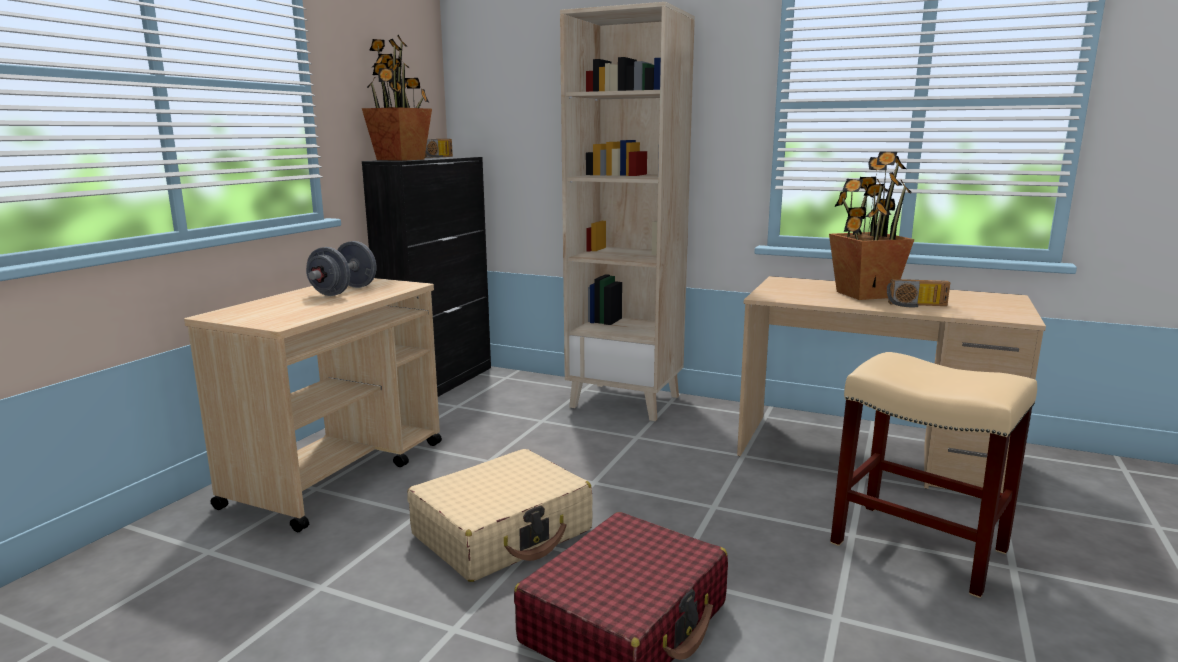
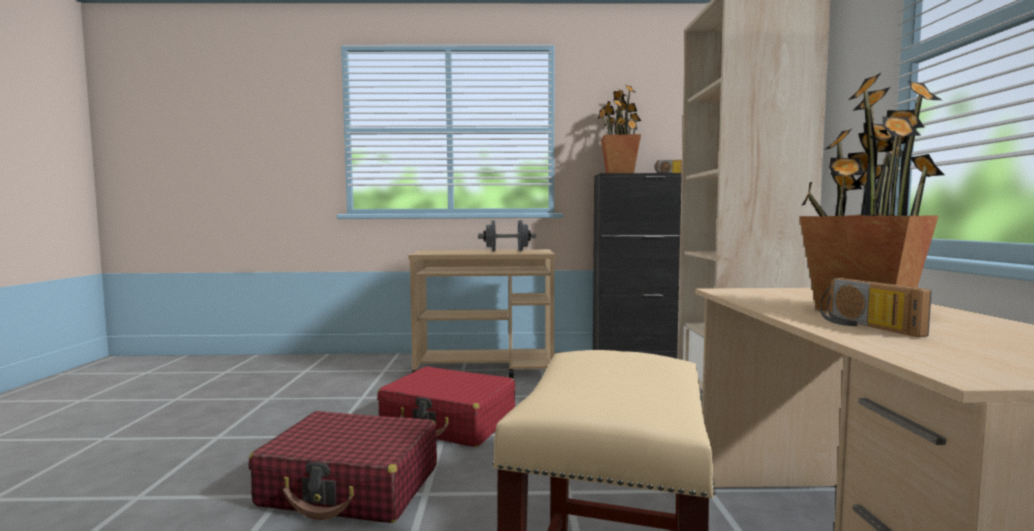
camera: 65 degrees right, 10 degrees down
beige suitcase [407,449,592,582] -> red suitcase [377,366,515,447]

